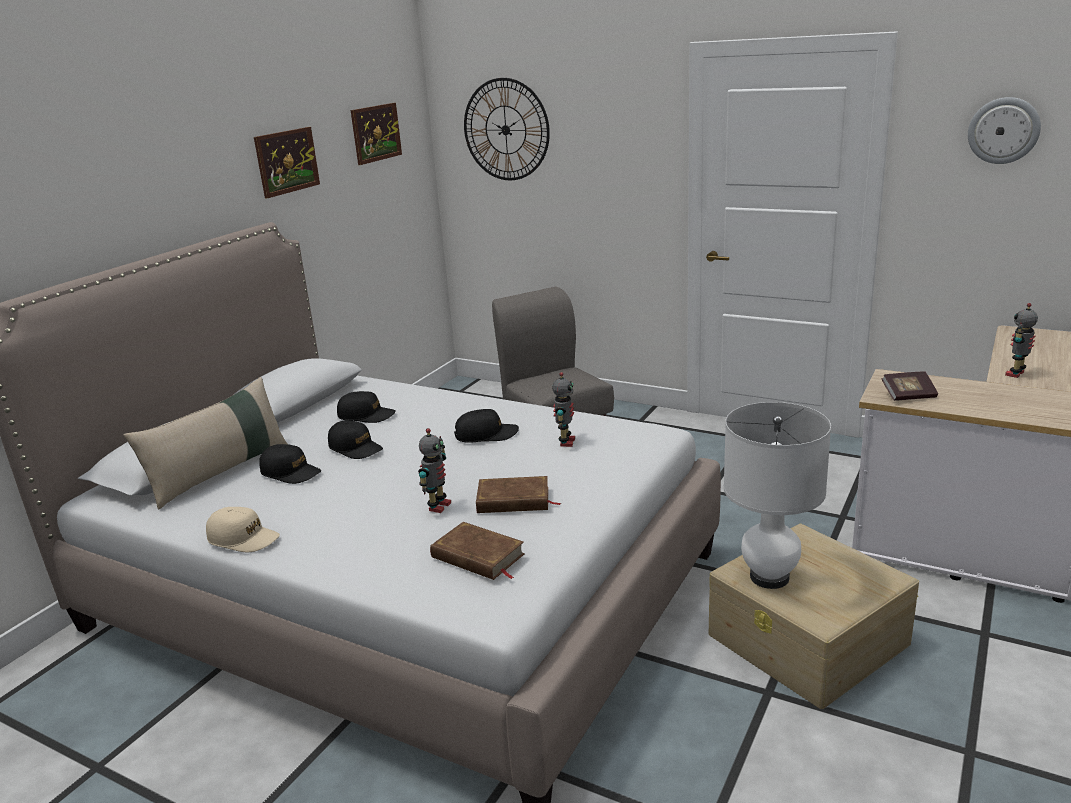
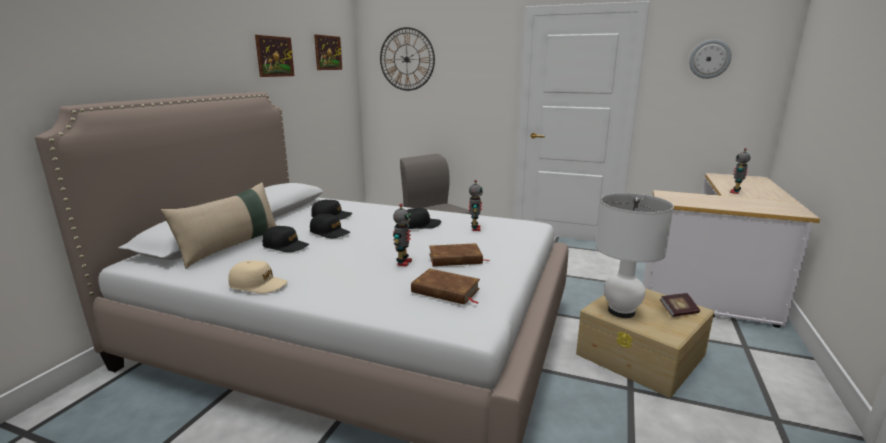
camera: 10 degrees left, 5 degrees down
book [882,371,938,401] -> book moved to [660,293,700,317]

